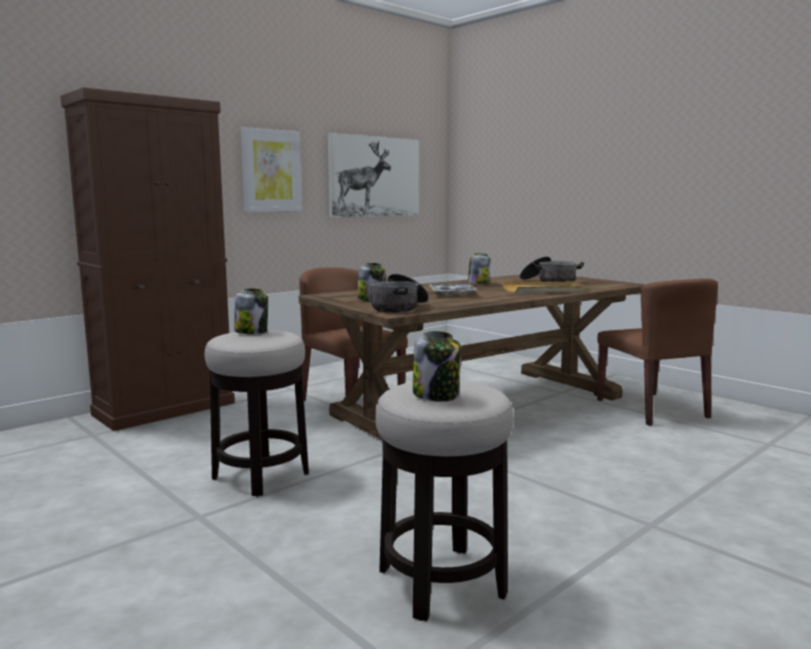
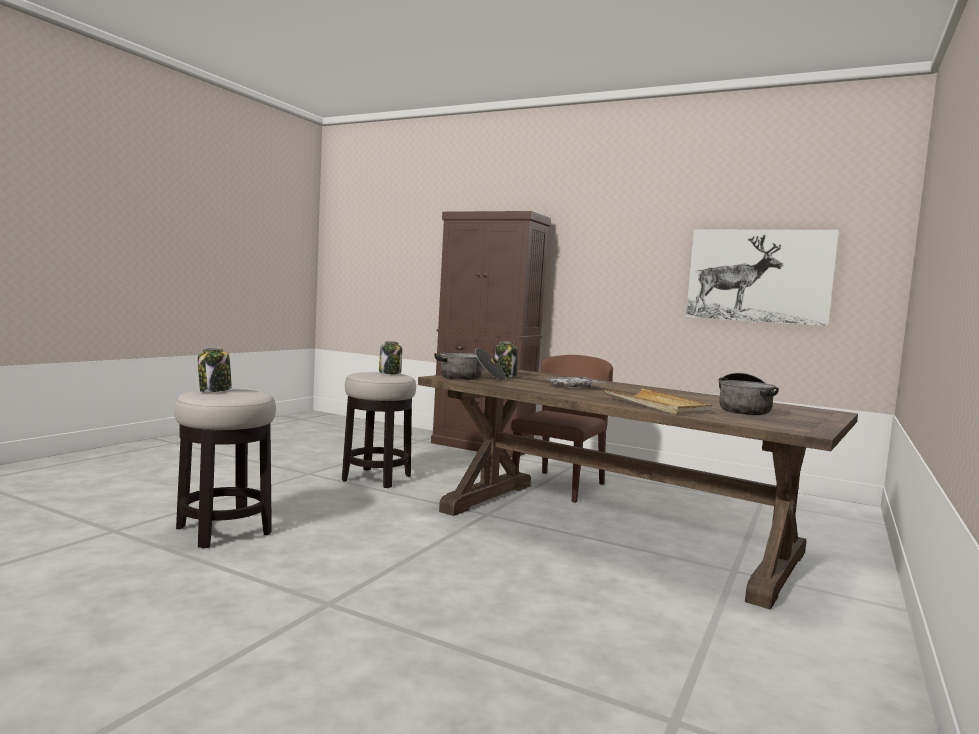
camera: 70 degrees right, 5 degrees down
picture [241,127,302,212] -> none
jar [468,253,490,284] -> none
brown chair [597,278,718,426] -> none

